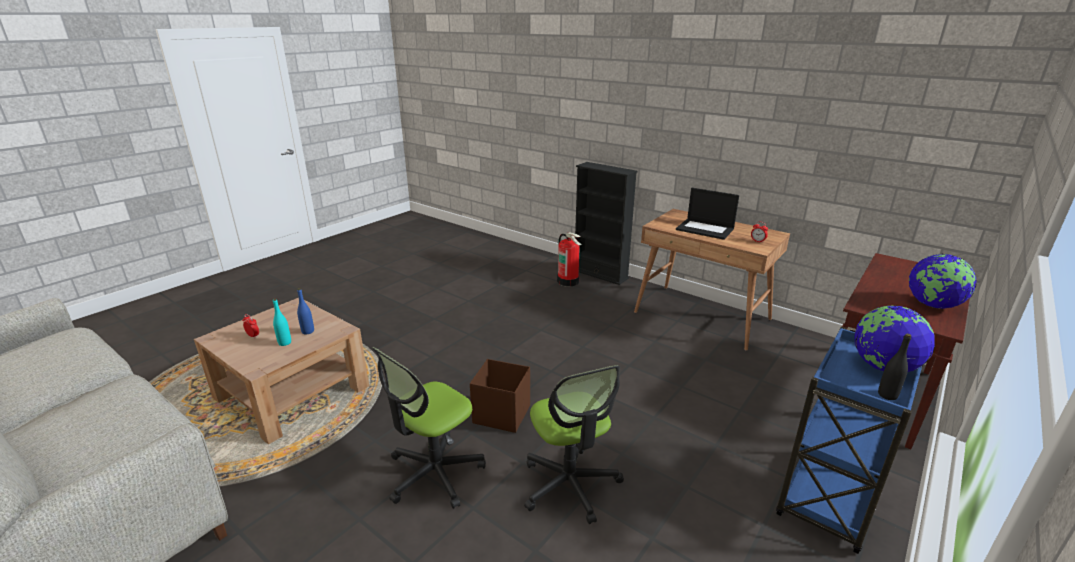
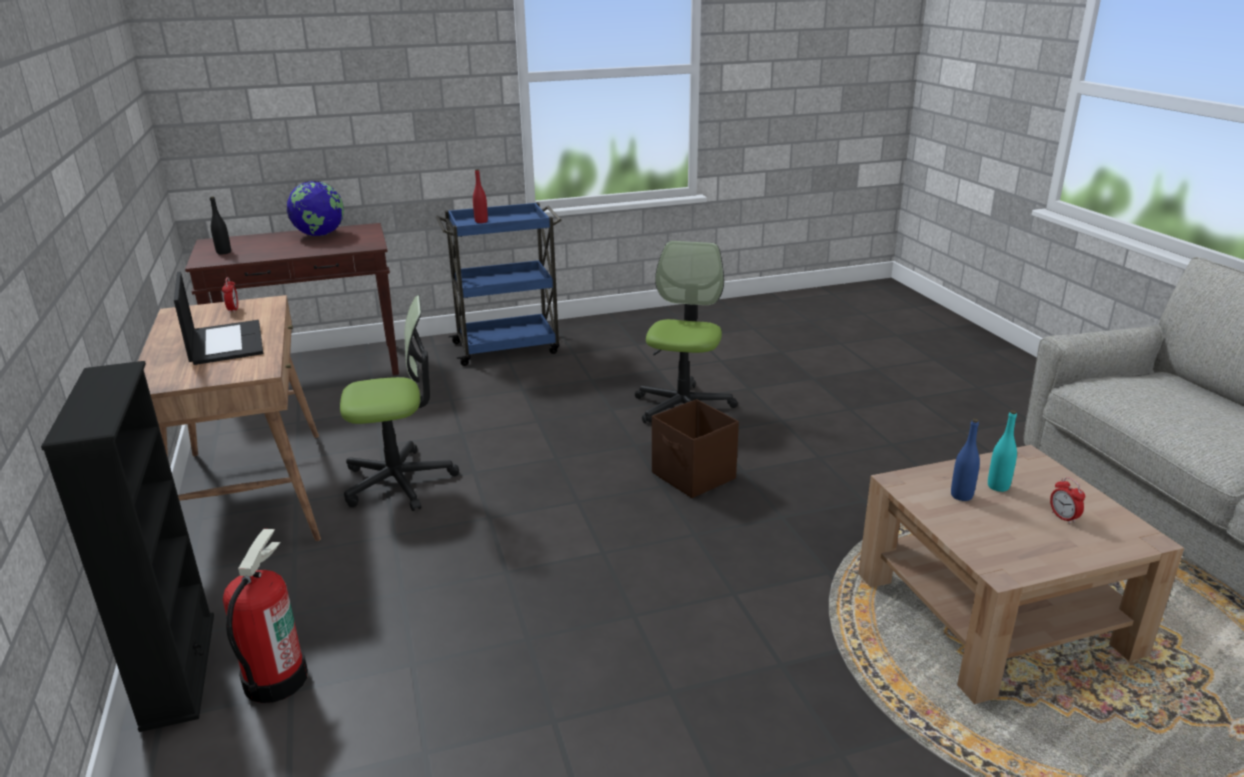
camera: 145 degrees left, 0 degrees up
office chair [372,347,486,509] -> office chair moved to [340,295,459,511]
globe [854,306,935,372] -> red bottle [473,169,488,223]
black bottle [878,334,911,400] -> black bottle moved to [210,196,231,255]

